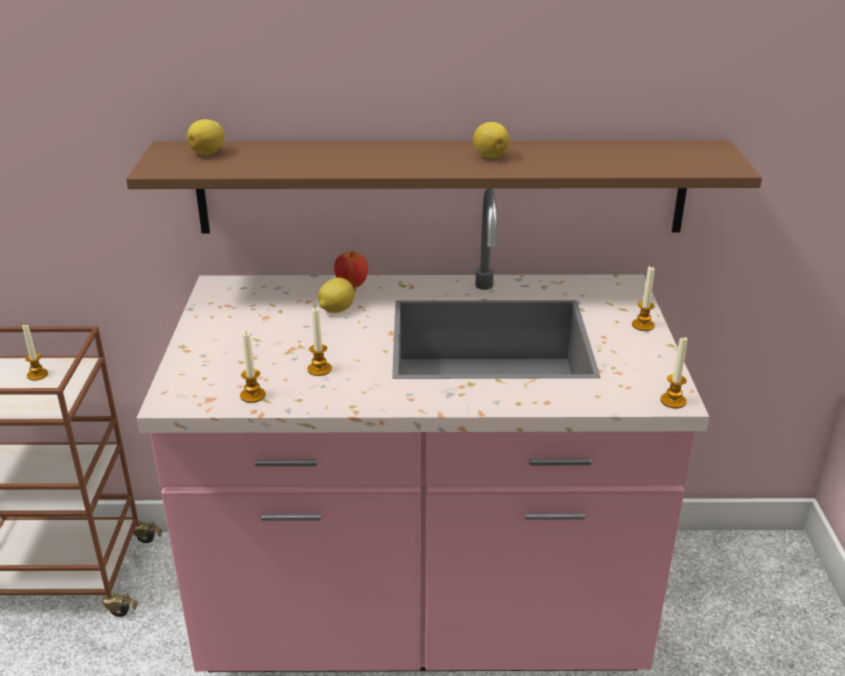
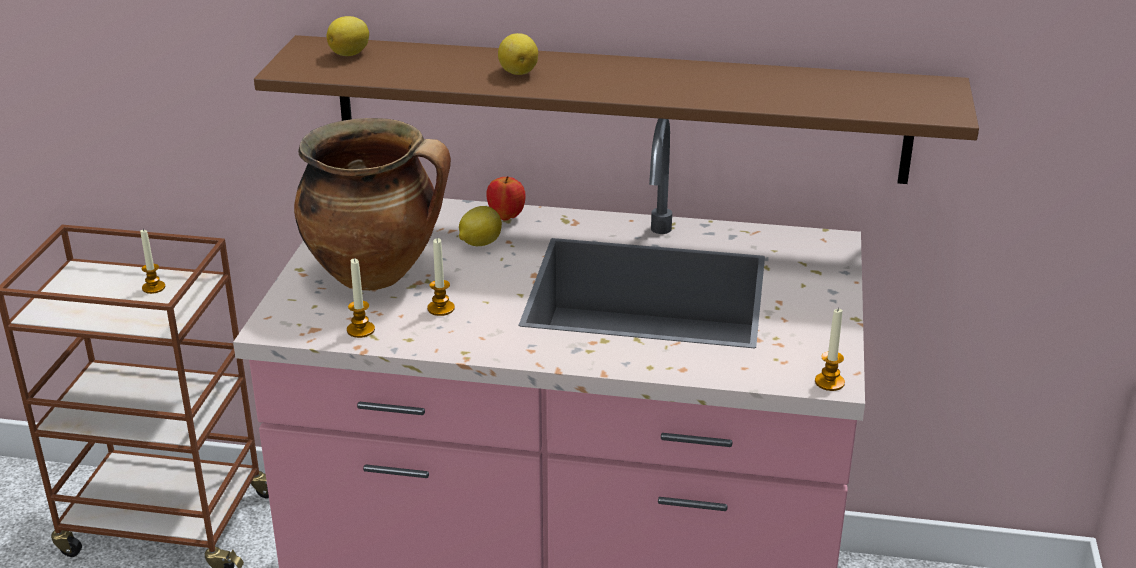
camera: 10 degrees right, 0 degrees up
lemon [473,122,510,158] -> lemon moved to [498,33,538,75]
candle [632,266,655,331] -> none
none -> cooking pot [294,118,451,291]

